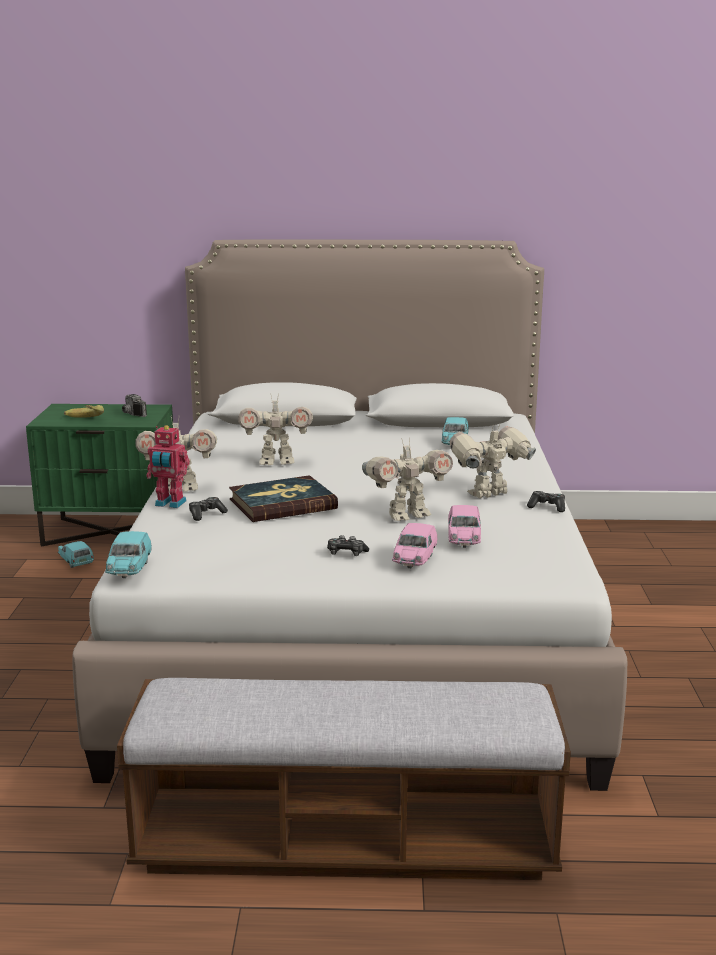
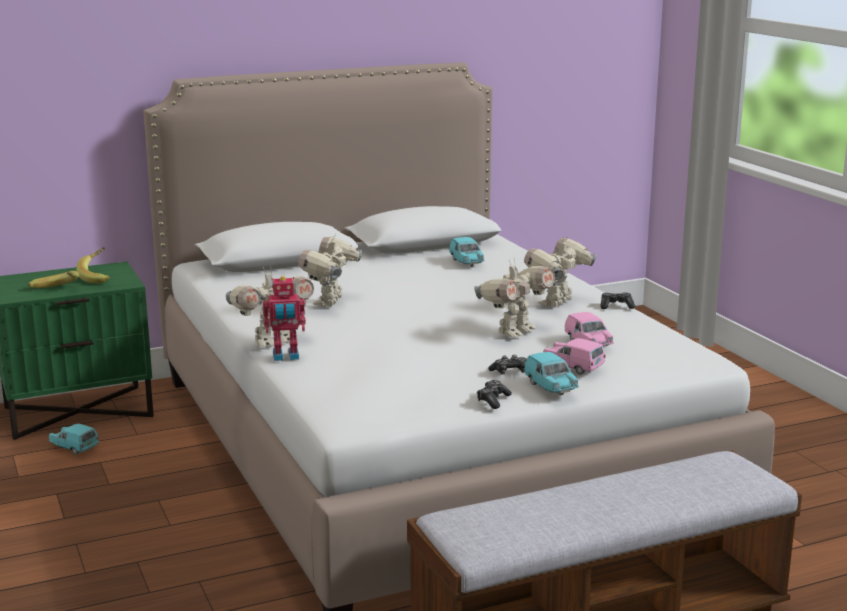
camera: 25 degrees left, 0 degrees up
turquoise toy car [105,531,152,578] -> turquoise toy car moved to [524,352,579,395]
camera [122,394,147,417] -> banana [76,247,110,284]
game controller [189,497,228,521] -> game controller moved to [477,380,512,409]
book [229,475,338,522] -> none
toy robot [238,396,313,465] -> toy robot turned 135 degrees clockwise [298,234,362,307]
pink toy car [392,523,437,568] -> pink toy car turned 135 degrees clockwise [543,338,605,375]

